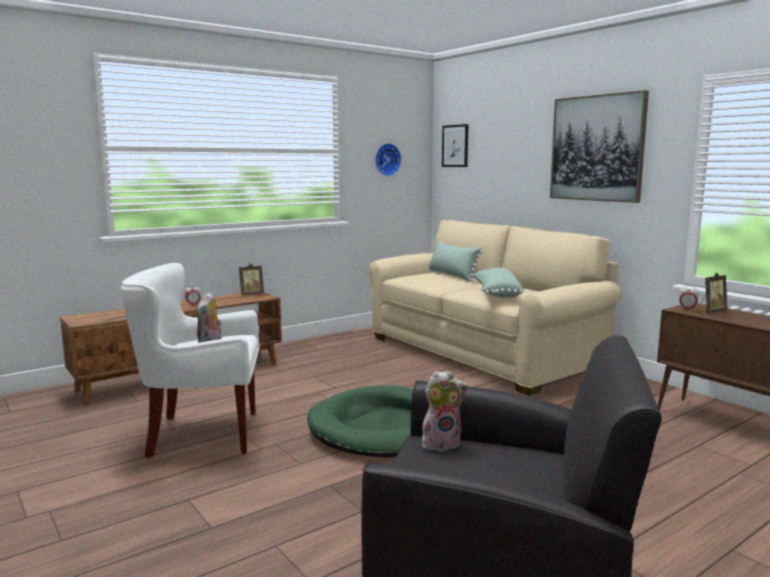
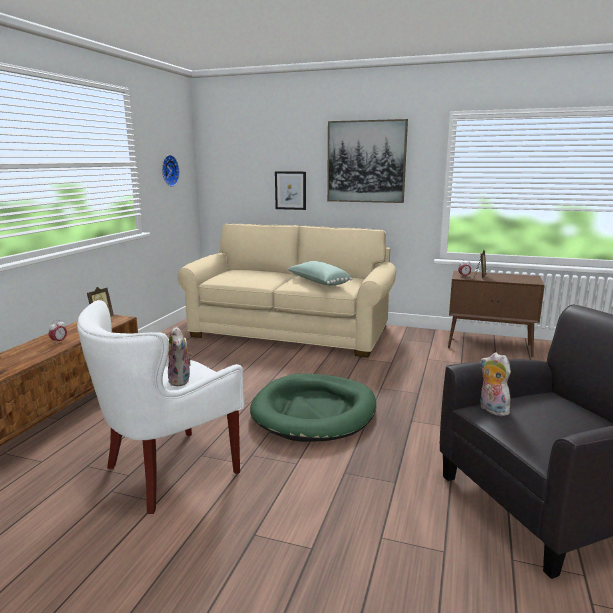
camera: 35 degrees left, 5 degrees up
plush toy [422,370,468,452] -> plush toy turned 75 degrees counterclockwise [480,352,511,416]
green pillow [429,241,483,282] -> none
picture [442,124,469,167] -> picture moved to [275,171,306,210]

